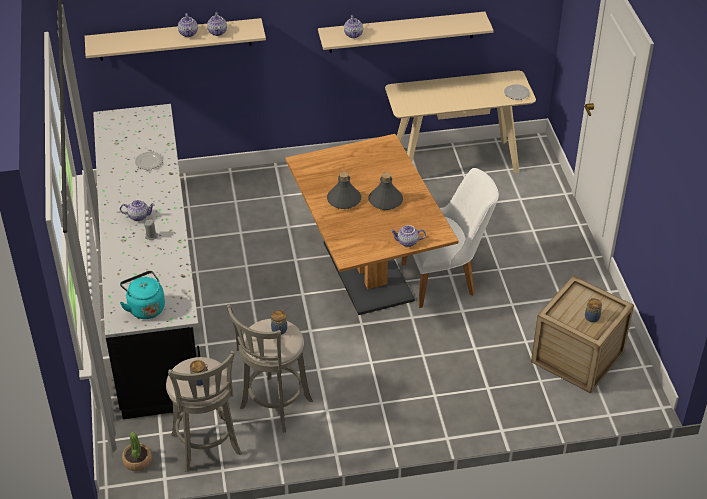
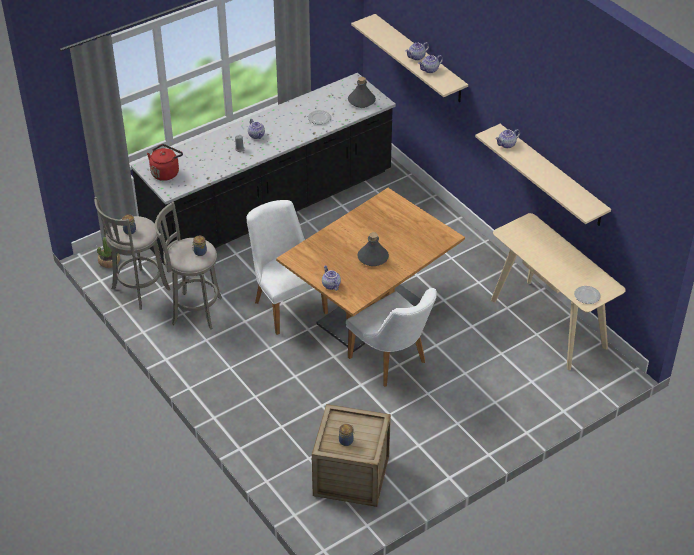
camera: 65 degrees right, 0 degrees up
turquoise kettle [120,271,165,319] -> red kettle [147,144,183,181]
grey bottle [327,171,361,209] -> grey bottle moved to [348,77,376,108]
none -> white chair [246,200,328,335]

